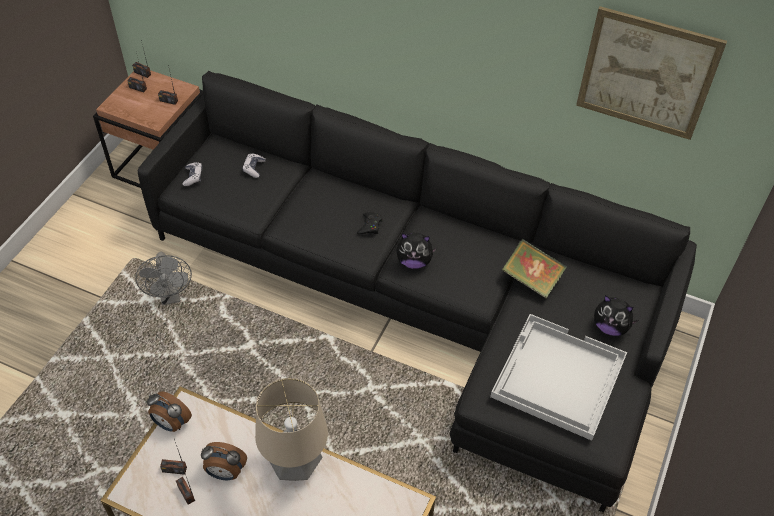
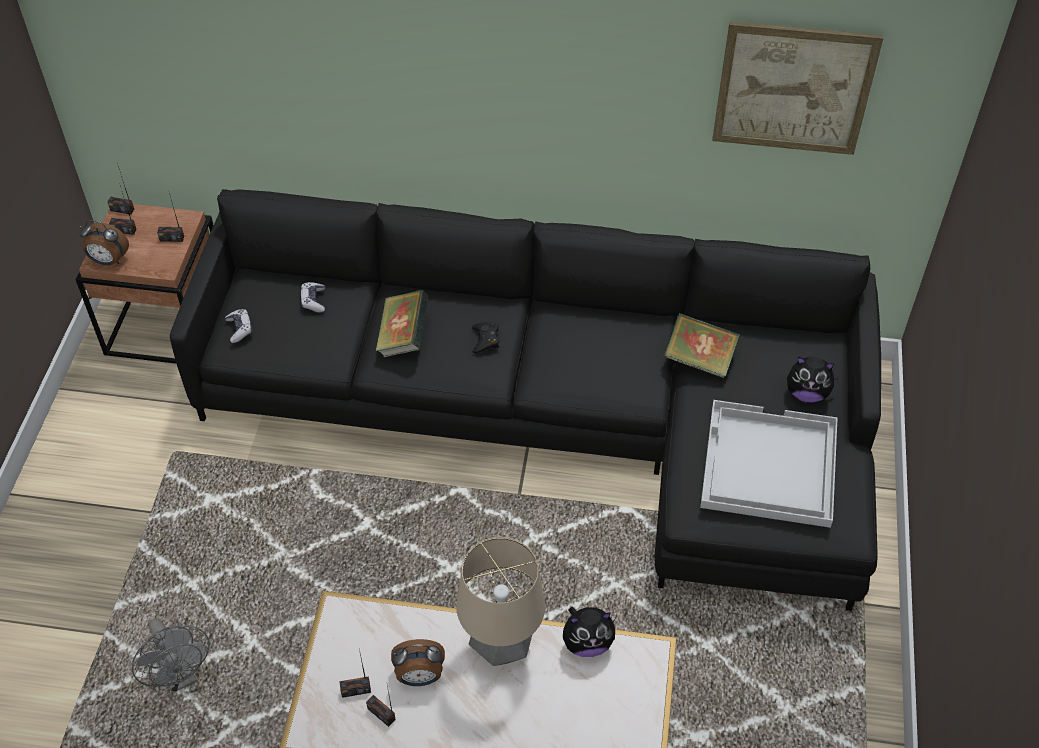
camera: 15 degrees left, 0 degrees up
grey fan [135,252,192,305] -> grey fan moved to [132,618,210,693]
alarm clock [147,391,192,432] -> alarm clock moved to [79,220,129,265]
plush toy [396,232,437,269] -> plush toy moved to [563,607,615,657]
none -> book [376,290,429,357]

